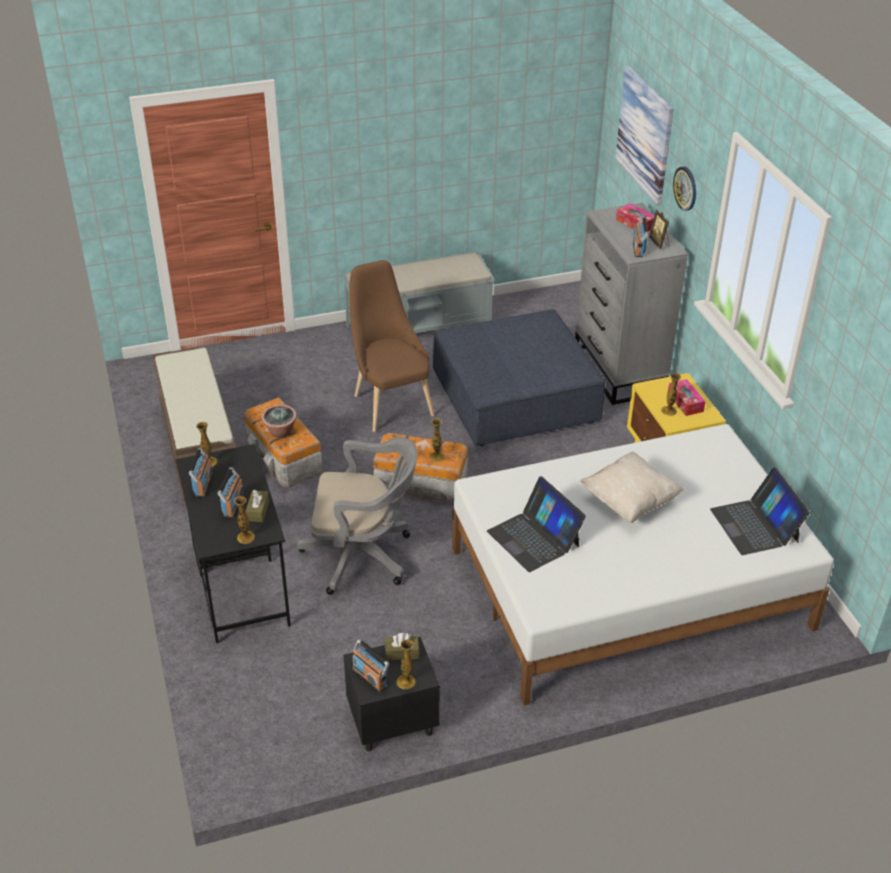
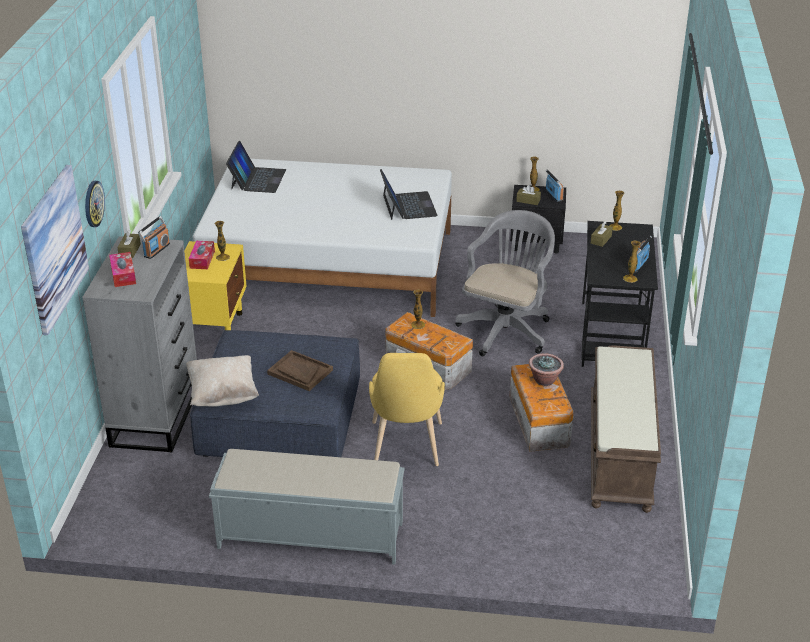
camera: 155 degrees left, 5 degrees down
radio [217,467,244,518] -> none
grey office chair [297,437,417,595] -> grey office chair turned 90 degrees clockwise [455,210,555,356]
brown chair [350,260,434,432] -> yellow chair [369,353,445,466]
beige pillow [580,452,684,523] -> beige pillow moved to [186,355,259,407]
picture frame [649,209,669,249] -> brown tissue box [117,230,141,258]
none -> brown tray [267,350,333,391]

